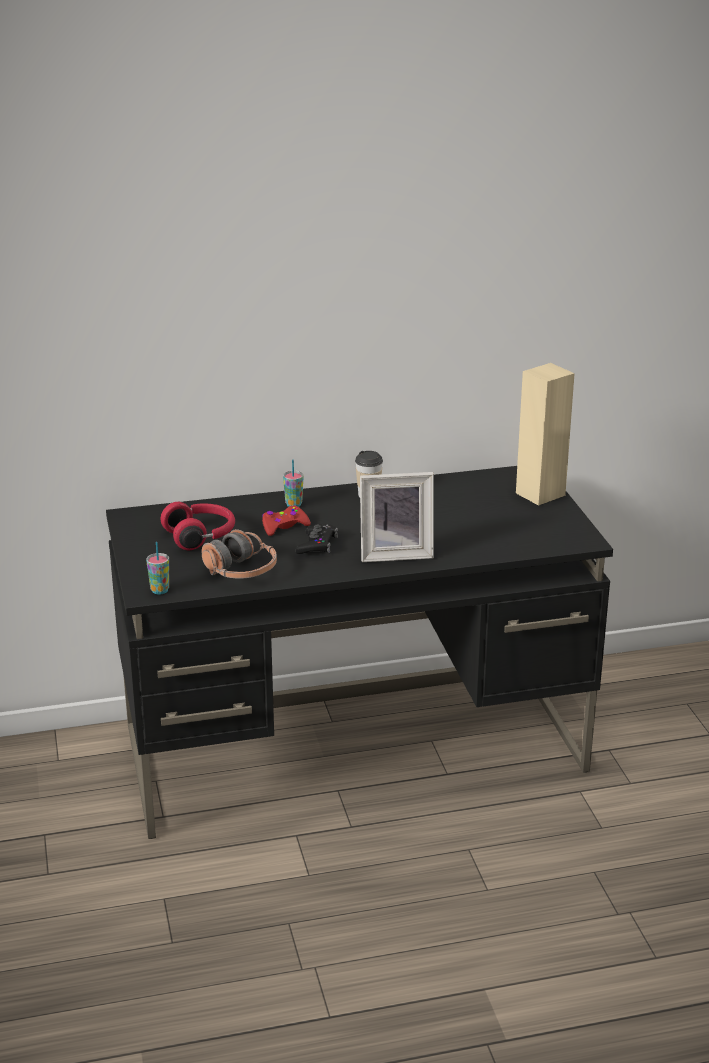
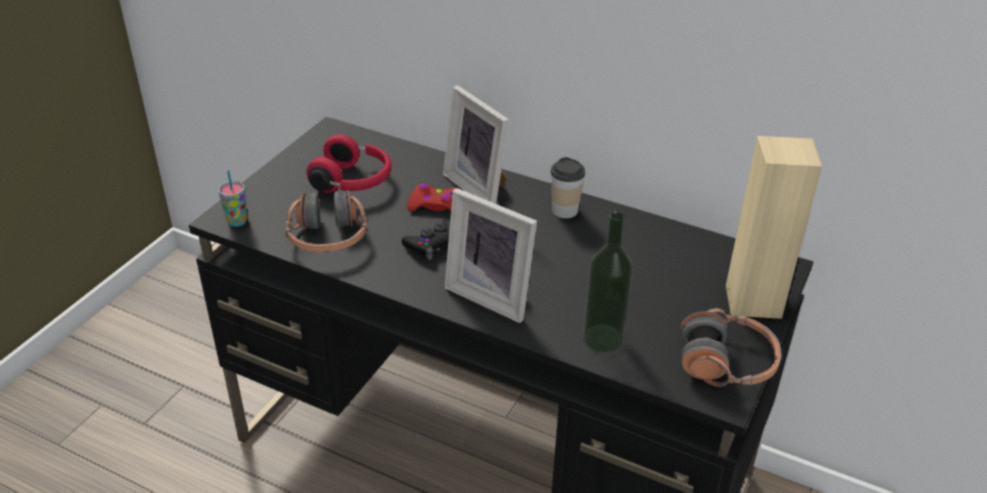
camera: 40 degrees right, 10 degrees up
cup [283,460,304,507] -> picture frame [443,86,509,204]
none -> bottle [582,212,633,352]
none -> headphones [681,308,781,387]

